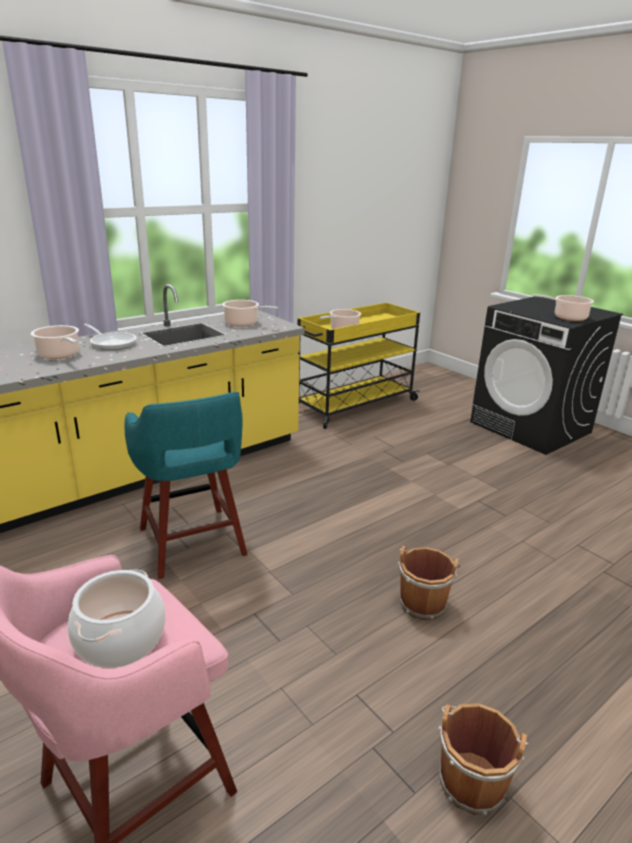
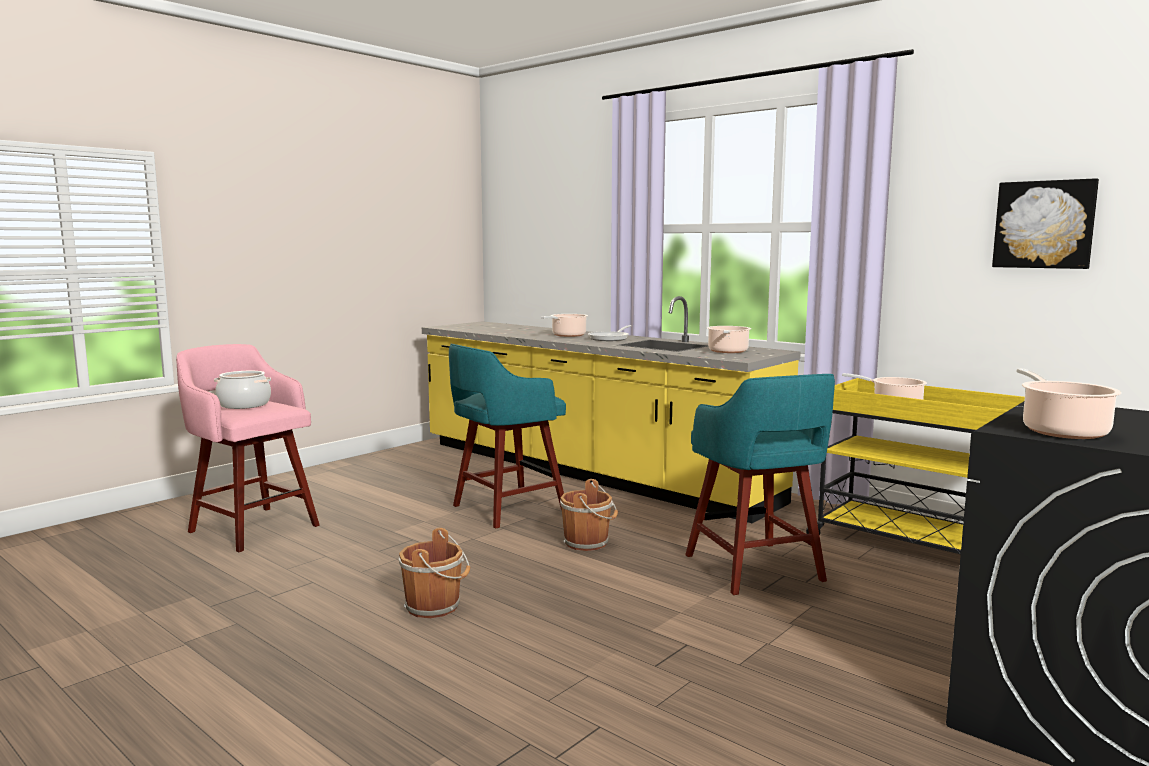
camera: 80 degrees right, 15 degrees down
brown bucket [438,703,529,815] -> brown bucket moved to [560,479,618,551]
none -> turquoise stool [685,374,835,595]
none -> picture [992,178,1099,269]

